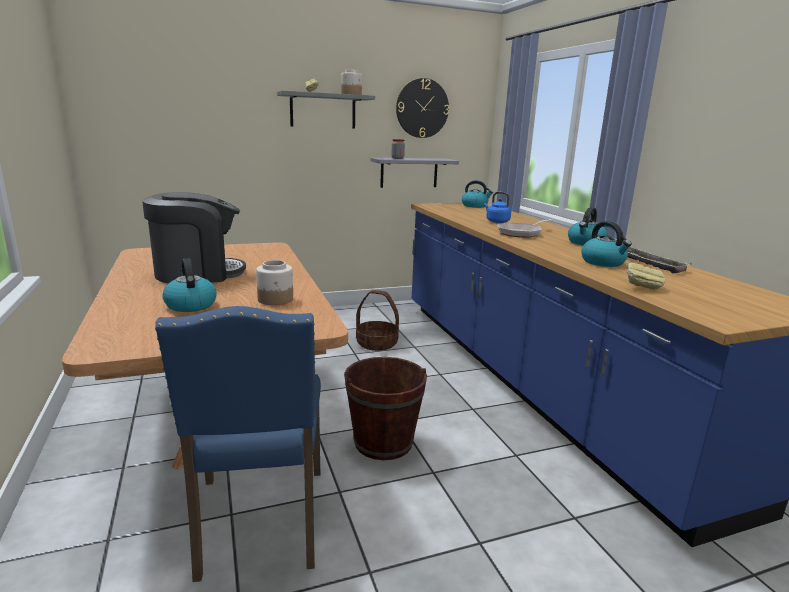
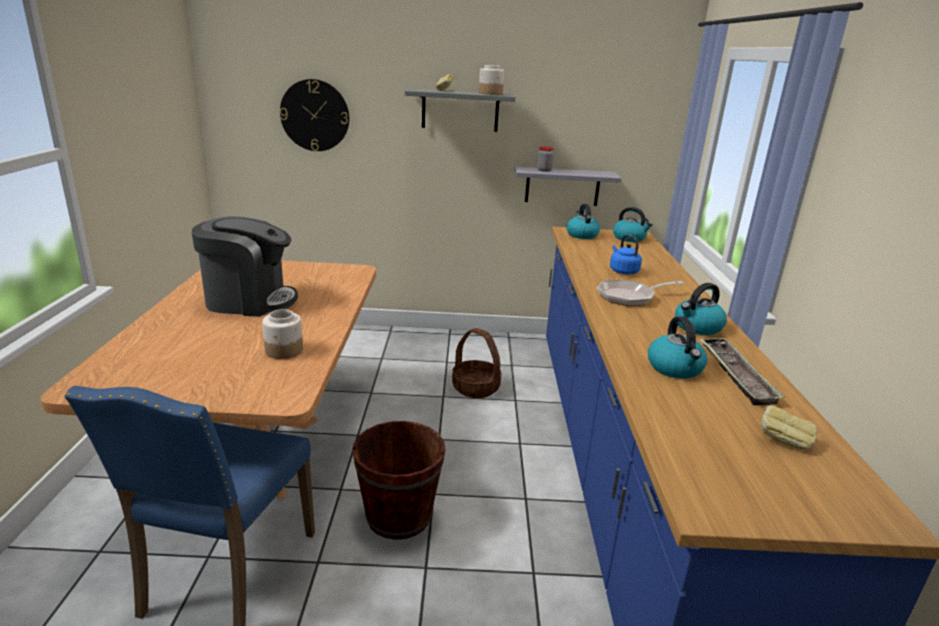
camera: 20 degrees right, 5 degrees up
kettle [162,258,217,312] -> kettle moved to [566,204,600,239]
wall clock [396,78,449,138] -> wall clock moved to [280,79,349,151]
bread [626,262,665,290] -> bread moved to [761,405,817,450]

